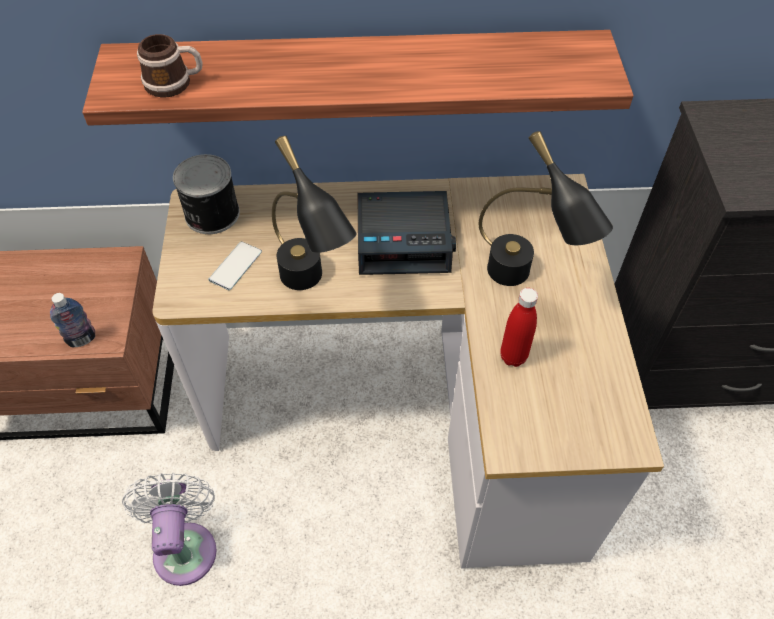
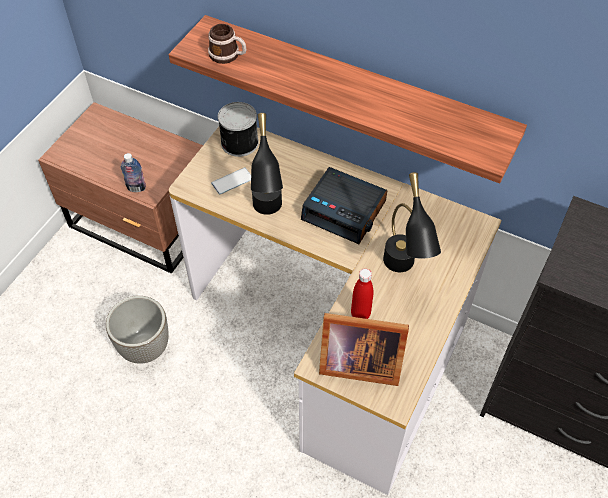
camera: 30 degrees right, 0 degrees up
white fan [122,473,217,586] -> planter [106,296,169,364]
none -> picture frame [319,313,409,386]

